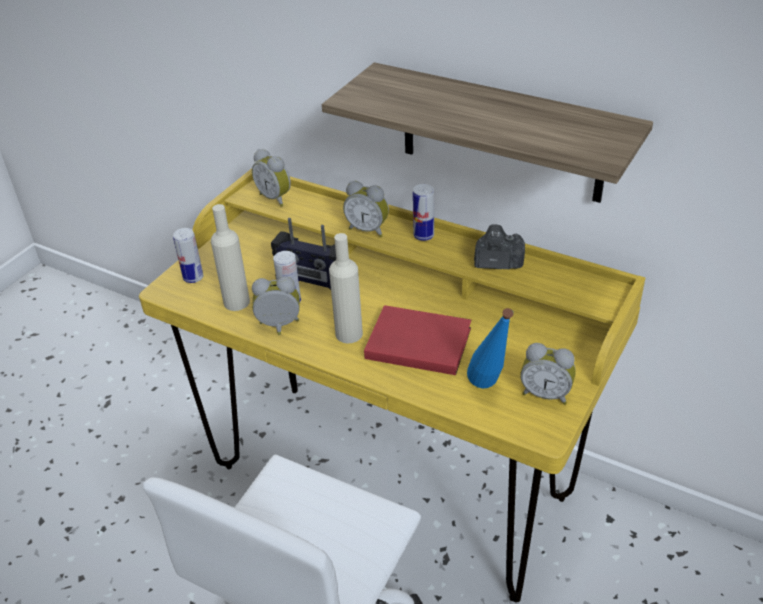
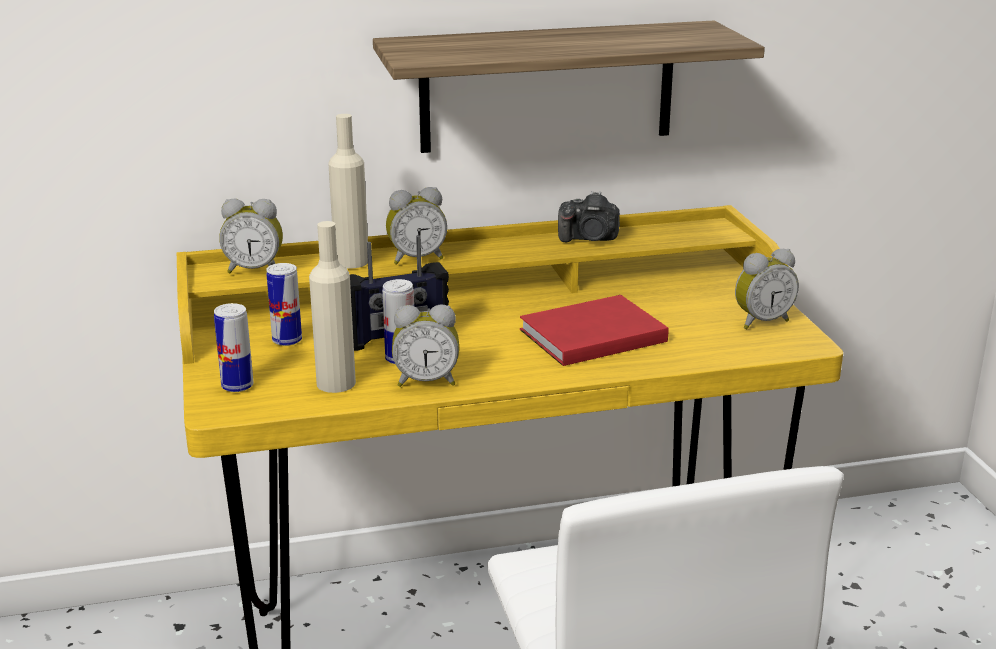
camera: 45 degrees left, 15 degrees down
alarm clock [252,276,300,335] -> alarm clock turned 135 degrees counterclockwise [392,304,459,387]
beige bottle [329,233,363,343] -> beige bottle moved to [328,114,368,269]
can [413,184,434,241] -> can moved to [266,263,302,346]
blue bottle [467,308,514,388] -> none
camera [474,225,525,270] -> camera turned 135 degrees counterclockwise [558,191,620,242]

